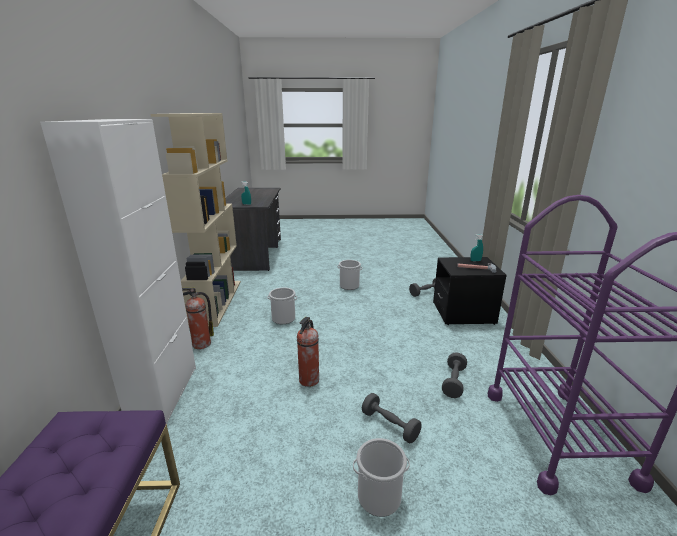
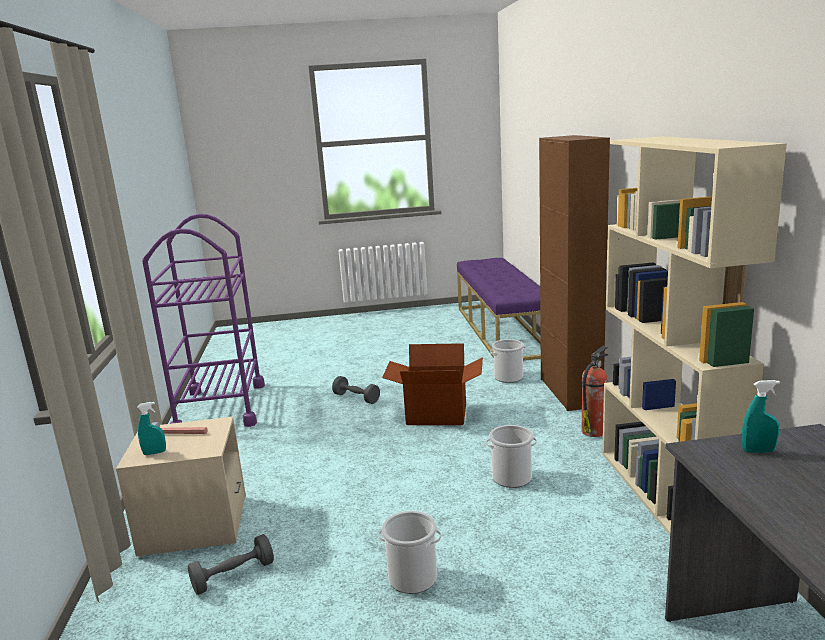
camera: 175 degrees right, 5 degrees down
white cabinet [40,119,196,424] -> brown cabinet [539,135,610,411]
fire extinguisher [297,317,319,387] -> cardboard box [382,343,483,425]
bucket [353,438,410,517] -> bucket moved to [490,339,526,383]
black nightstand [433,257,507,325] -> beige nightstand [116,417,246,558]
grey dumbbell [442,353,467,398] -> none

